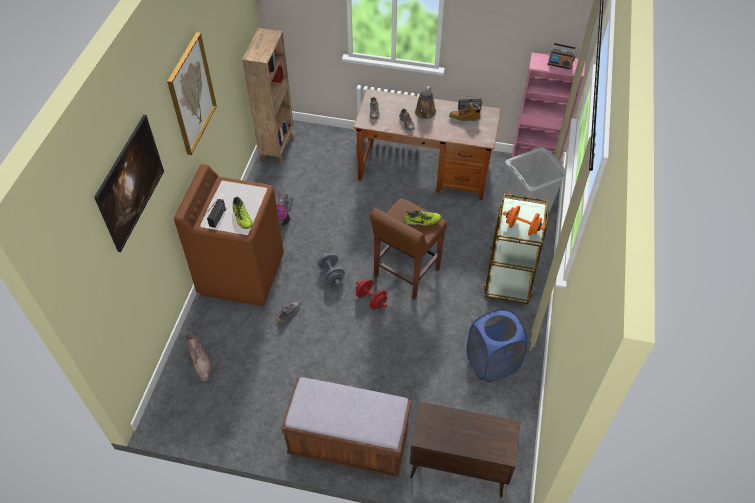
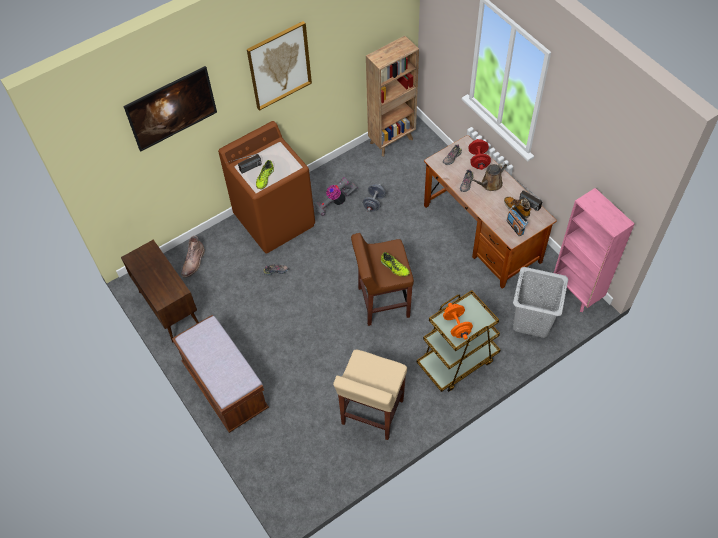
camera: 45 degrees right, 5 degrees up
grey dumbbell [318,253,345,285] -> grey dumbbell moved to [362,184,386,212]
red dumbbell [356,279,387,309] -> red dumbbell moved to [469,139,491,170]
brown cabinet [409,402,521,498] -> brown cabinet moved to [121,240,199,343]
blue laundry basket [467,309,527,382] -> beige stool [333,349,407,440]
radio [548,43,578,70] -> radio moved to [506,205,528,236]

